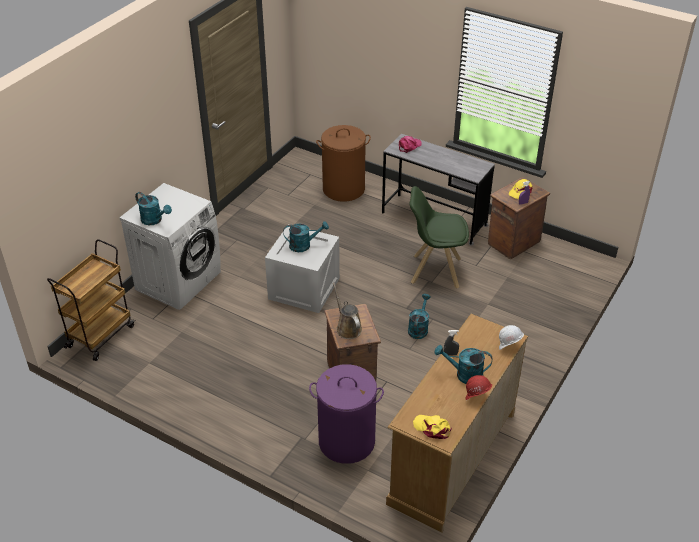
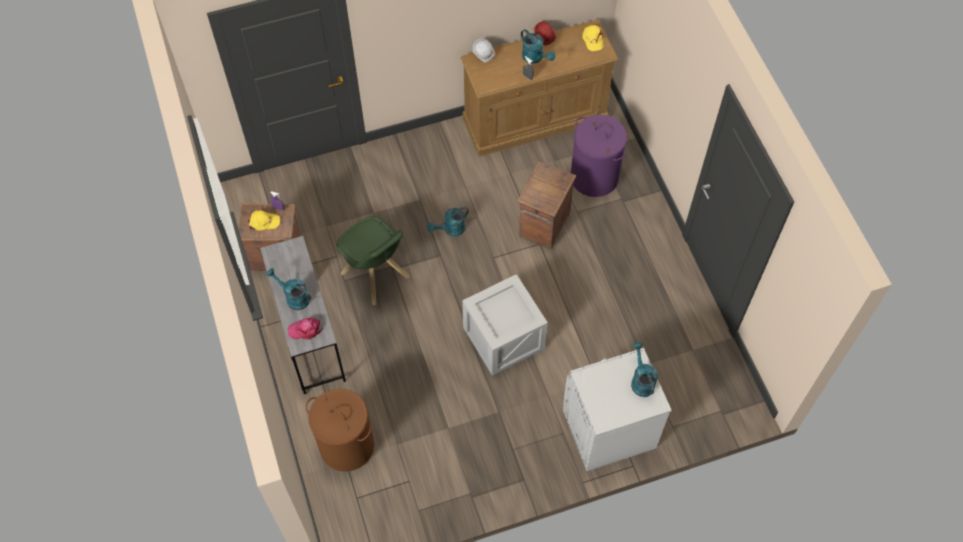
camera: 140 degrees left, 20 degrees up
brown cart [47,239,135,361] -> none
turquoise watering can [283,221,329,252] -> turquoise watering can moved to [266,268,311,310]
brown watering can [333,283,362,339] -> none

